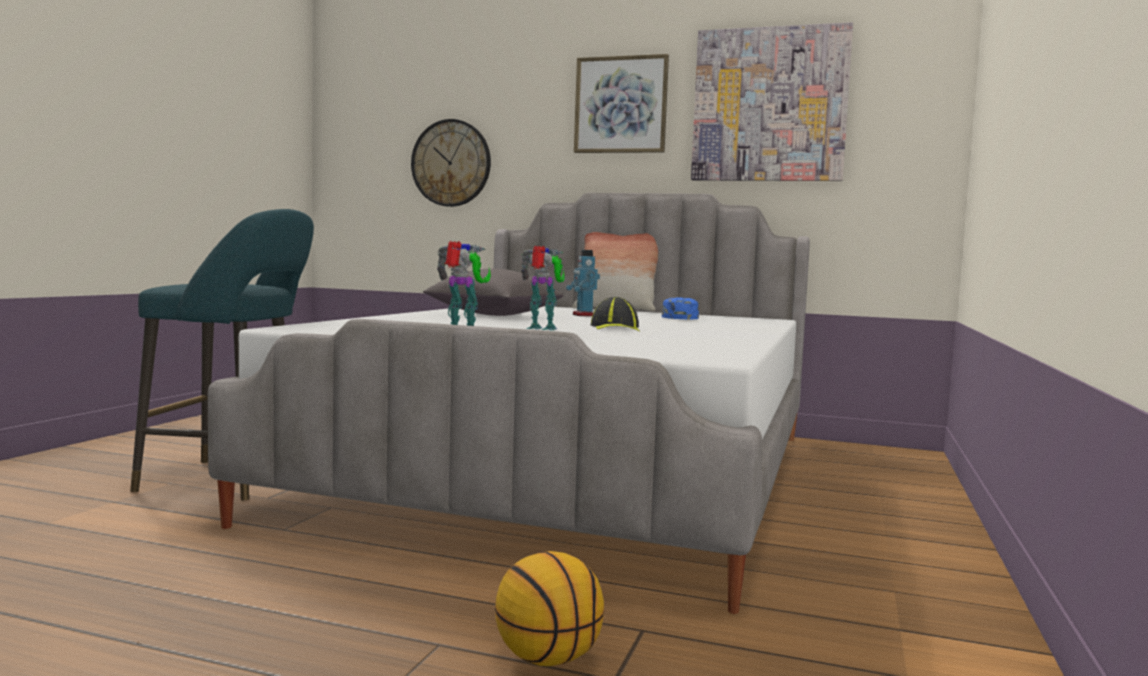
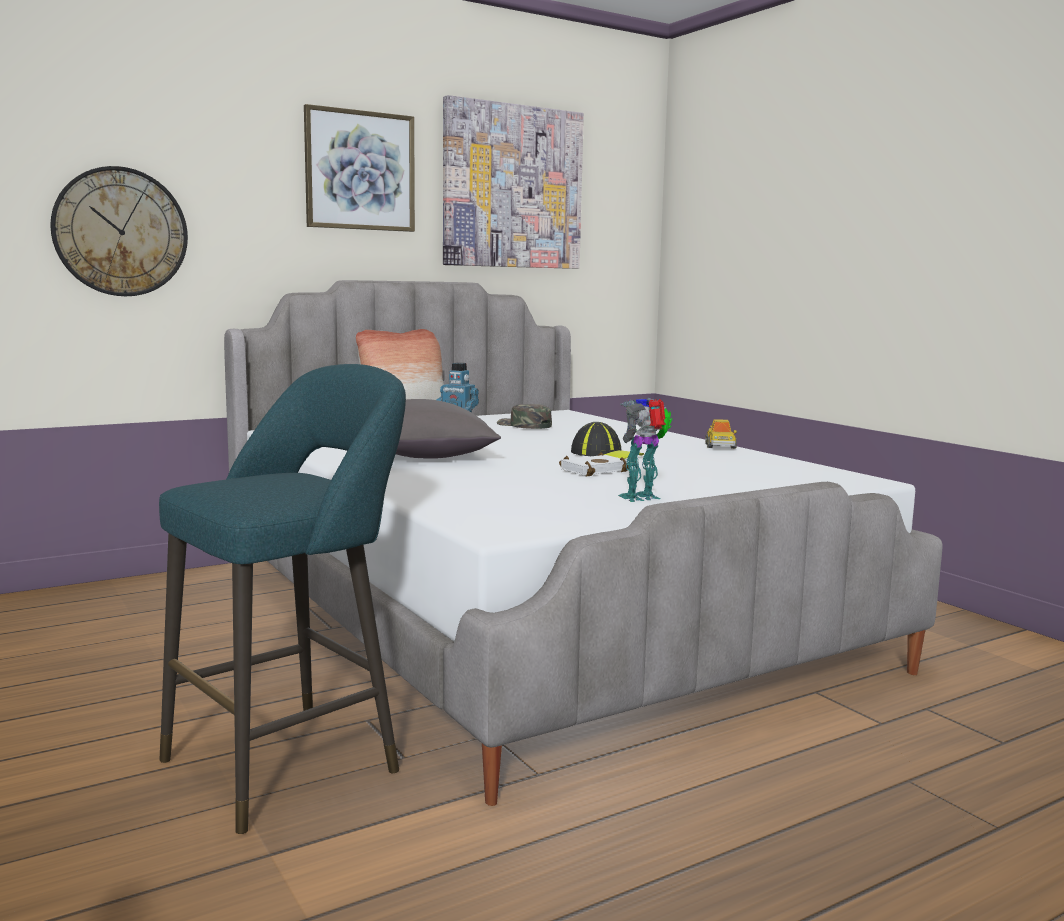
camera: 50 degrees left, 5 degrees up
basketball [495,551,604,666] -> none
toy robot [521,245,565,330] -> white book [559,452,629,477]
blue cap [662,297,699,319] -> green cap [497,404,552,429]
none -> toy car [705,419,737,449]

